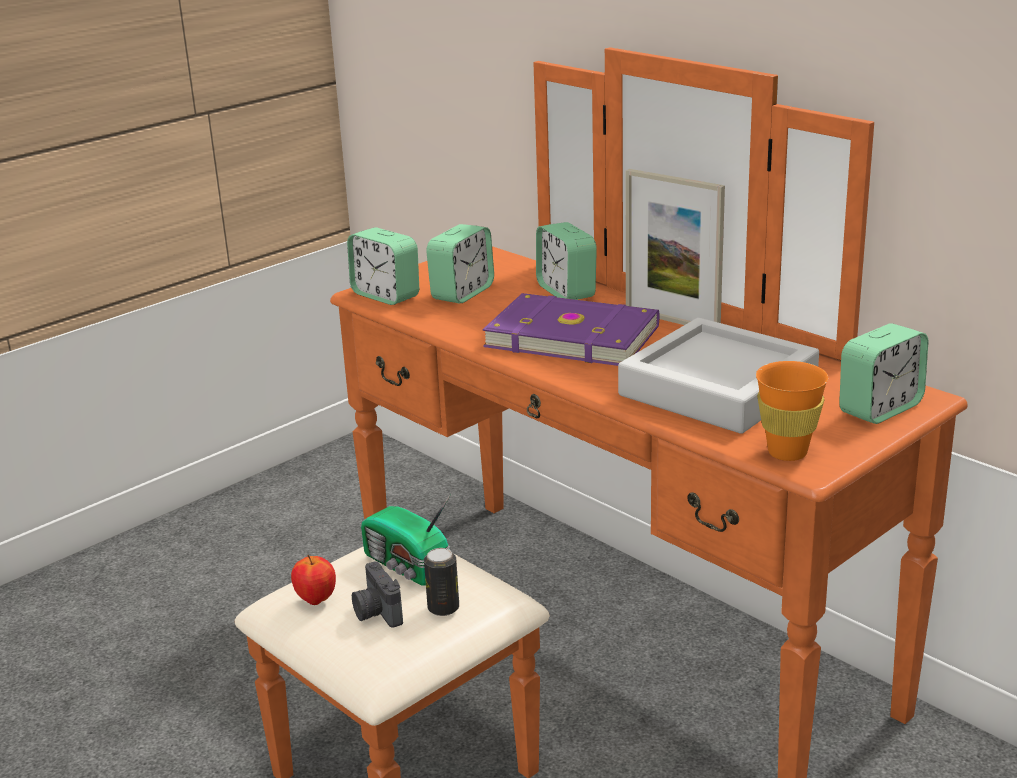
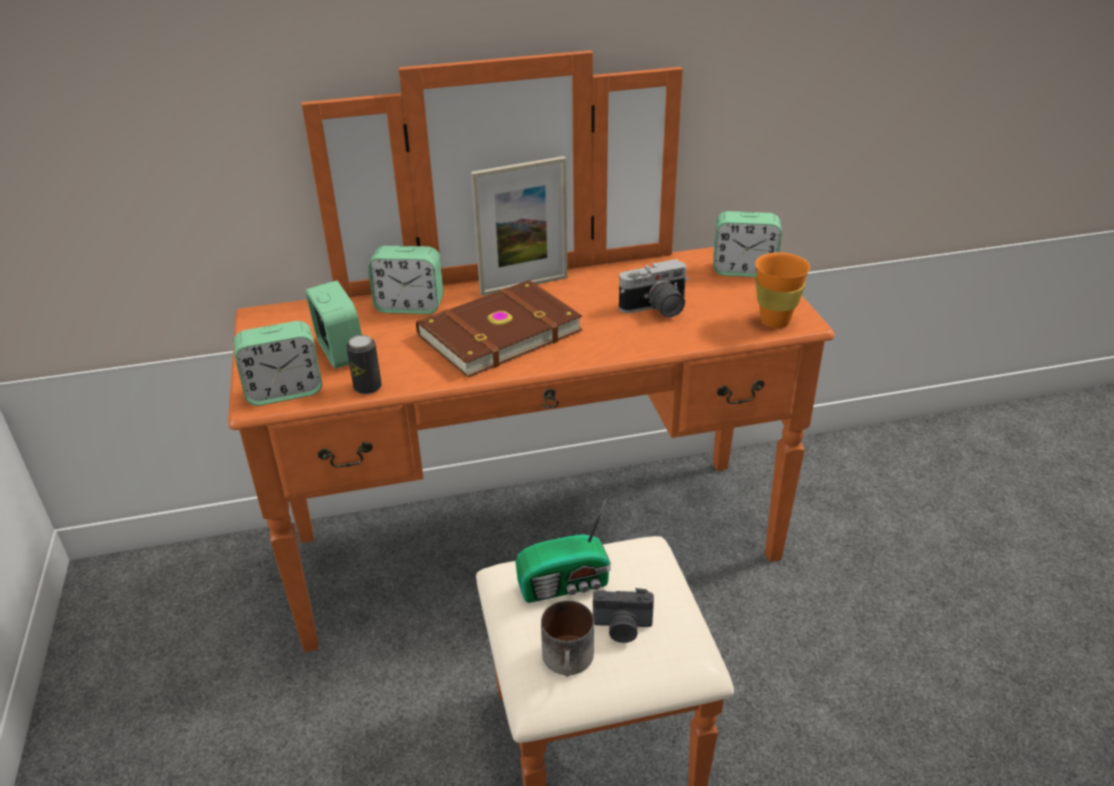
camera: 60 degrees left, 10 degrees up
apple [291,555,336,605] -> mug [541,600,594,677]
can [424,548,459,616] -> can moved to [346,335,382,394]
purple book [482,293,659,366] -> brown book [416,280,582,378]
grey tray [618,318,819,434] -> camera [619,259,689,318]
alarm clock [839,323,928,424] -> alarm clock turned 105 degrees clockwise [713,211,782,277]

